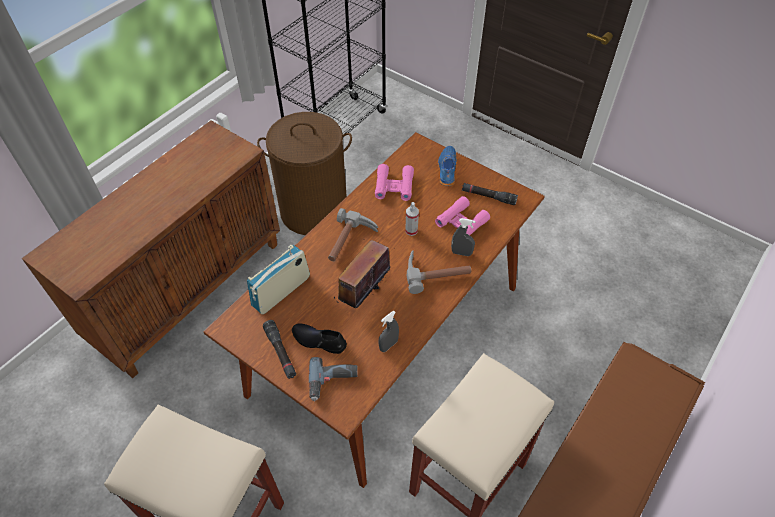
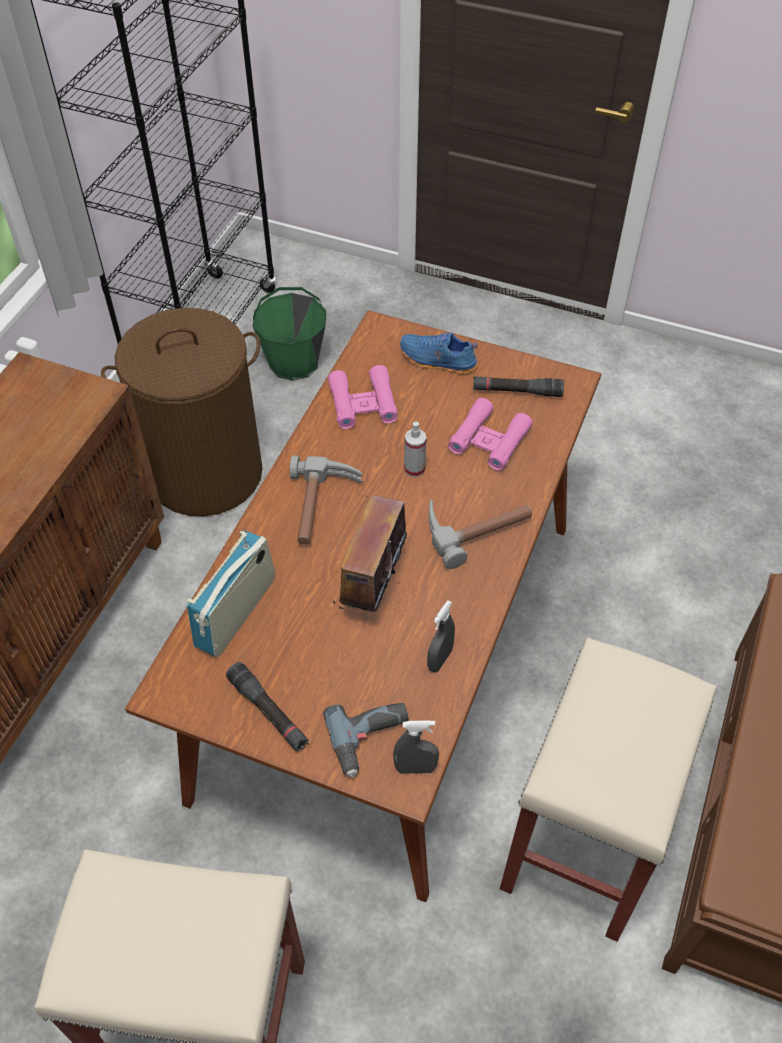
camera: 15 degrees left, 0 degrees up
black shoe [292,324,347,354] -> none
blue shoe [438,146,457,186] -> blue shoe turned 60 degrees counterclockwise [400,333,478,375]
grey spray bottle [451,218,476,256] -> grey spray bottle moved to [393,720,439,774]
none -> green bucket [253,287,326,381]

